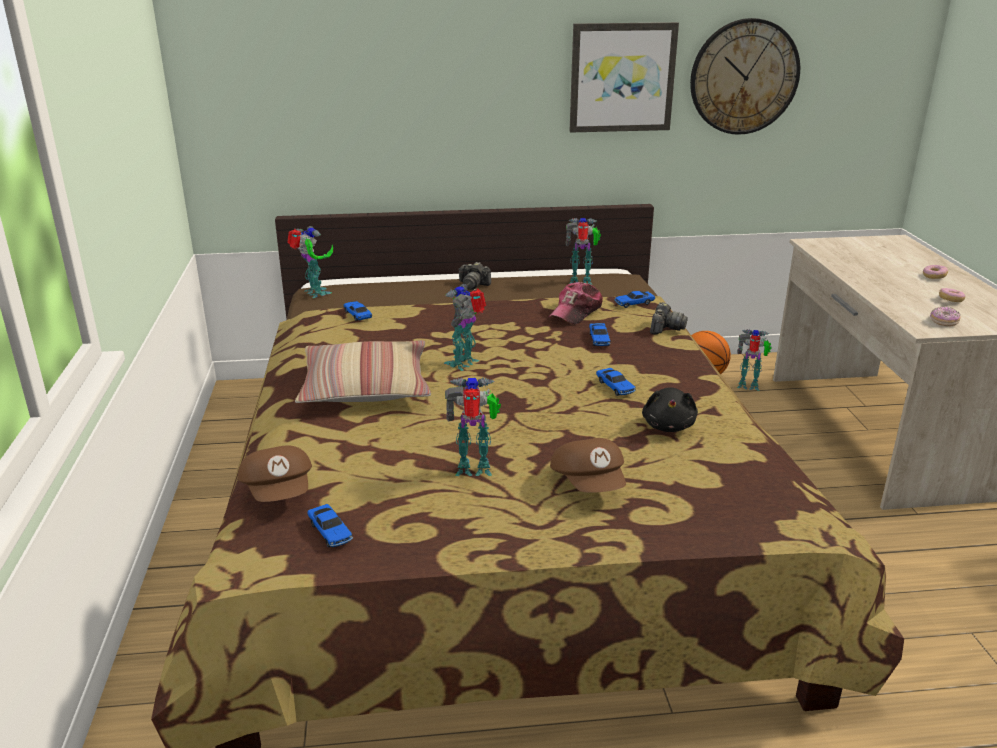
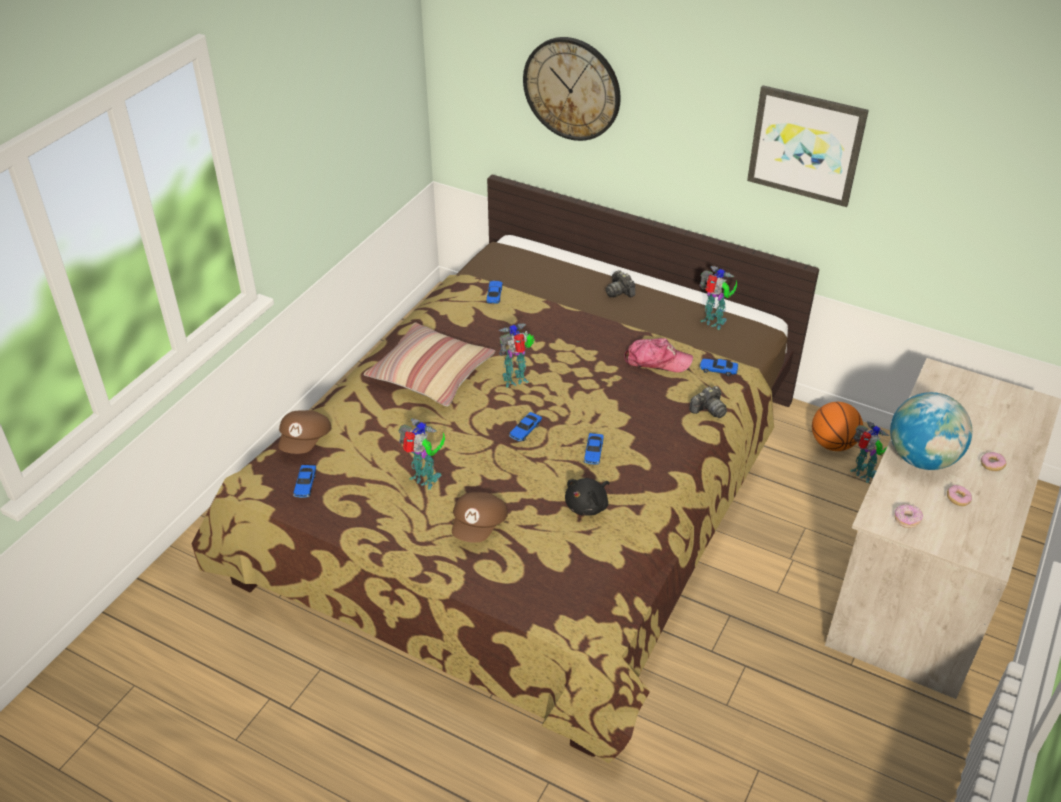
camera: 35 degrees right, 15 degrees up
toy robot [287,226,333,298] -> none
cap [548,282,603,324] -> cap turned 150 degrees counterclockwise [624,338,693,372]
toy car [589,323,611,346] -> toy car moved to [509,412,542,442]
wall clock [690,18,800,135] -> wall clock moved to [523,37,621,141]
none -> globe [890,392,972,470]

